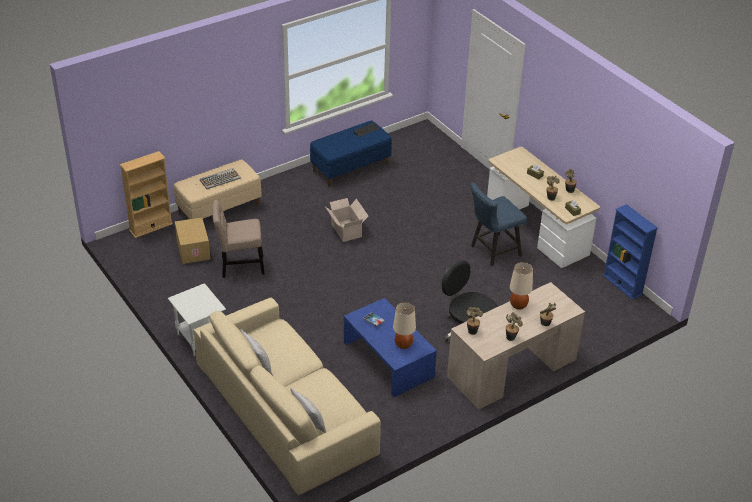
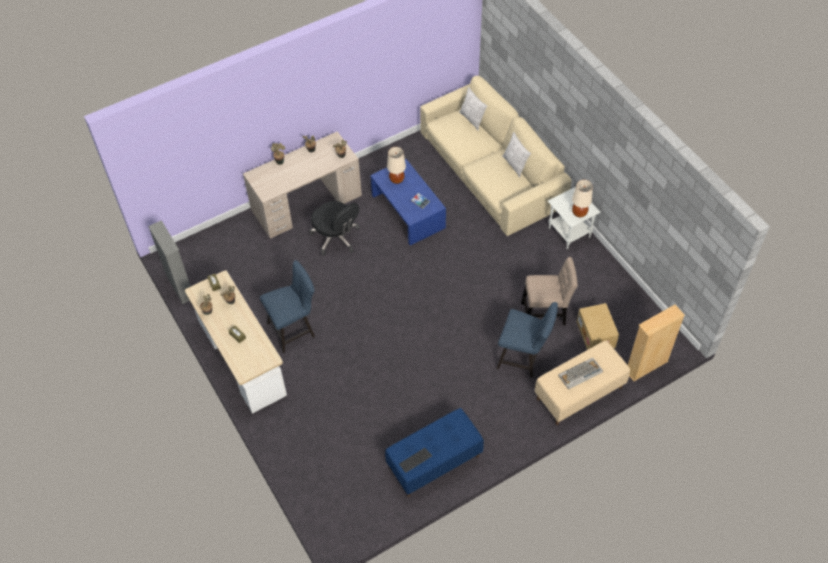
camera: 175 degrees left, 15 degrees up
cardboard box [326,198,368,242] -> none
beige table lamp [510,262,533,310] -> beige table lamp moved to [572,180,593,217]
blue bookcase [603,204,658,300] -> grey bookcase [148,220,191,304]
none -> blue chair [497,302,558,378]

